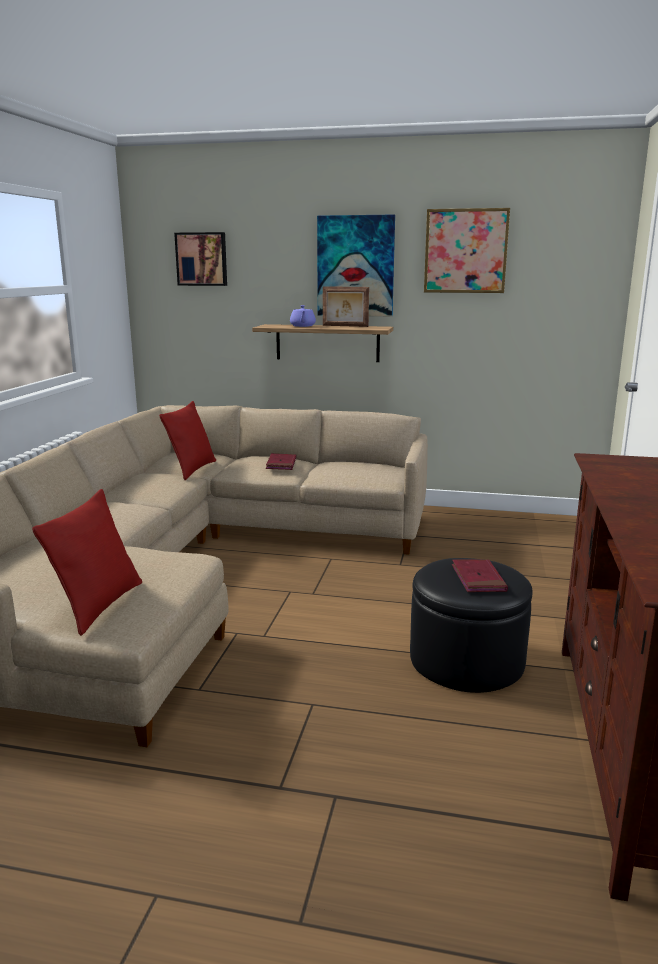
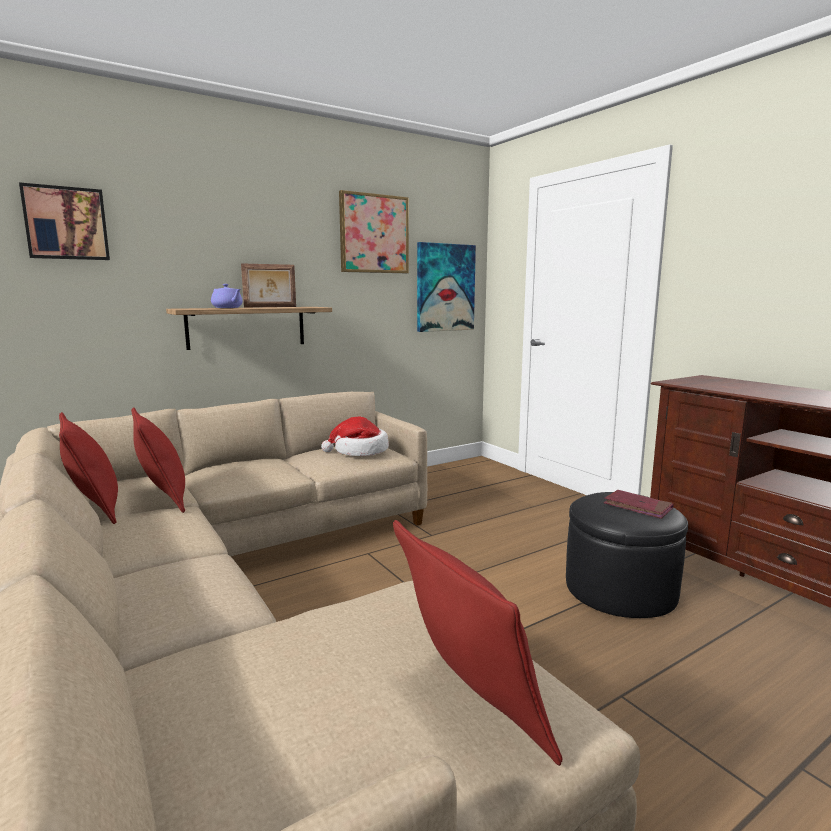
camera: 45 degrees left, 5 degrees down
red book [266,453,296,470] -> none
picture [317,214,395,317] -> picture moved to [417,242,476,332]
none -> red pillow [59,412,118,524]
none -> hat [321,417,389,456]

